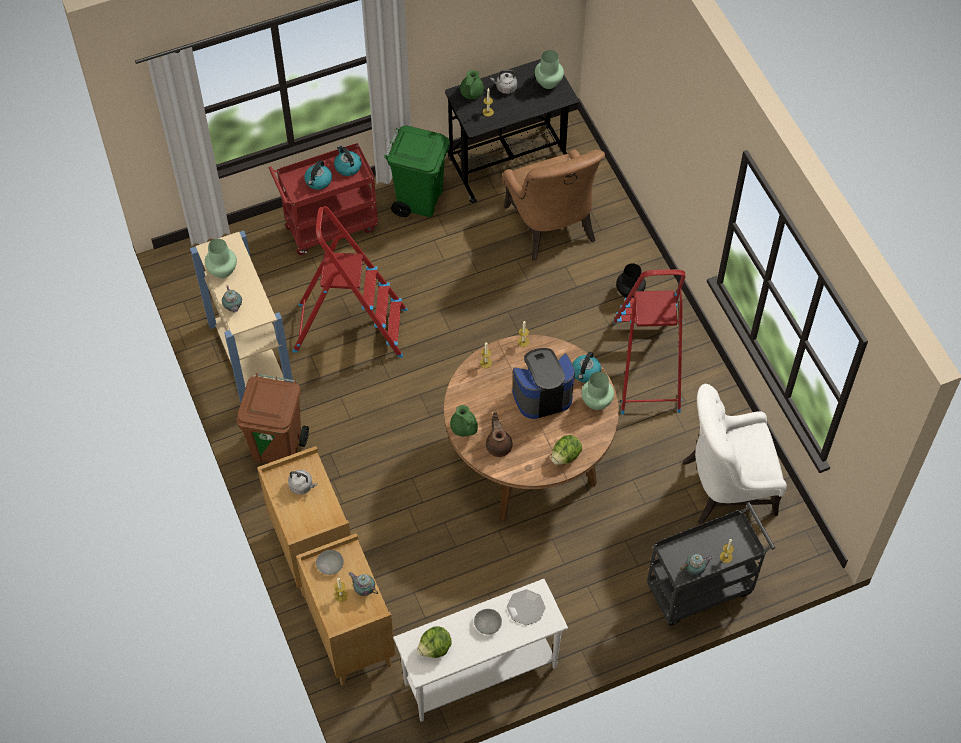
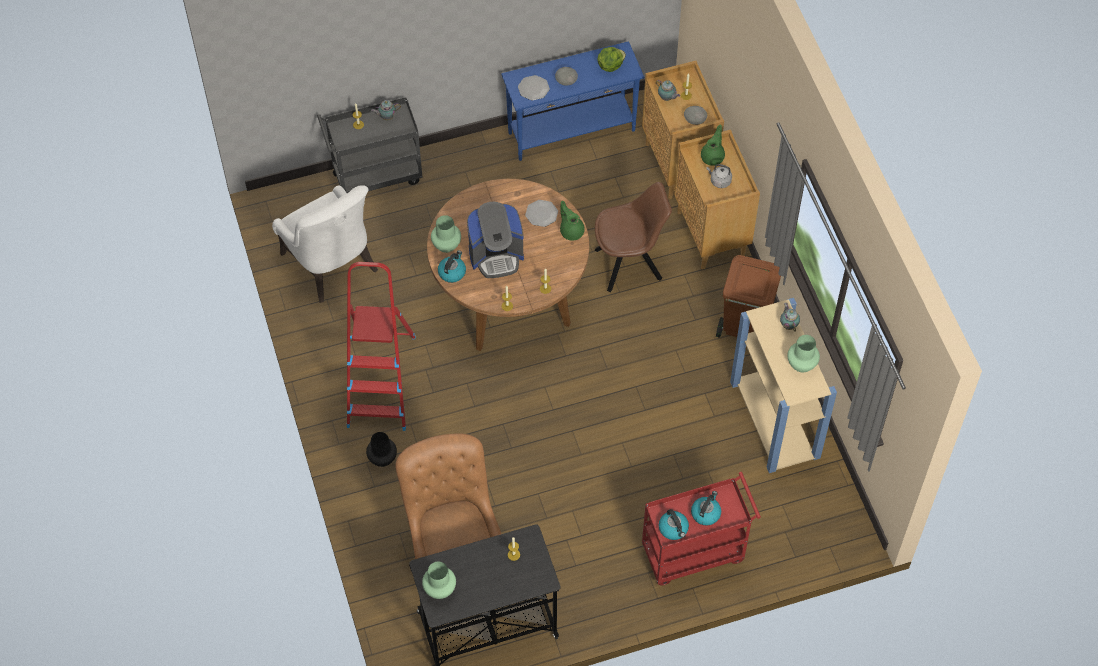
camera: 175 degrees left, 0 degrees up
red step ladder [292,206,408,358] -> none
green trash can [384,125,450,217] -> none
white console table [393,579,568,722] -> blue console table [501,41,644,161]
green teapot [460,69,484,99] -> green teapot moved to [701,124,725,166]
brown teapot [486,412,512,457] -> plate [525,200,558,227]
grey kettle [490,70,517,94] -> none
lettuce [551,435,582,465] -> none
white chair [682,384,787,525] -> white chair turned 60 degrees clockwise [272,185,378,303]
none -> brown chair [595,182,672,292]

